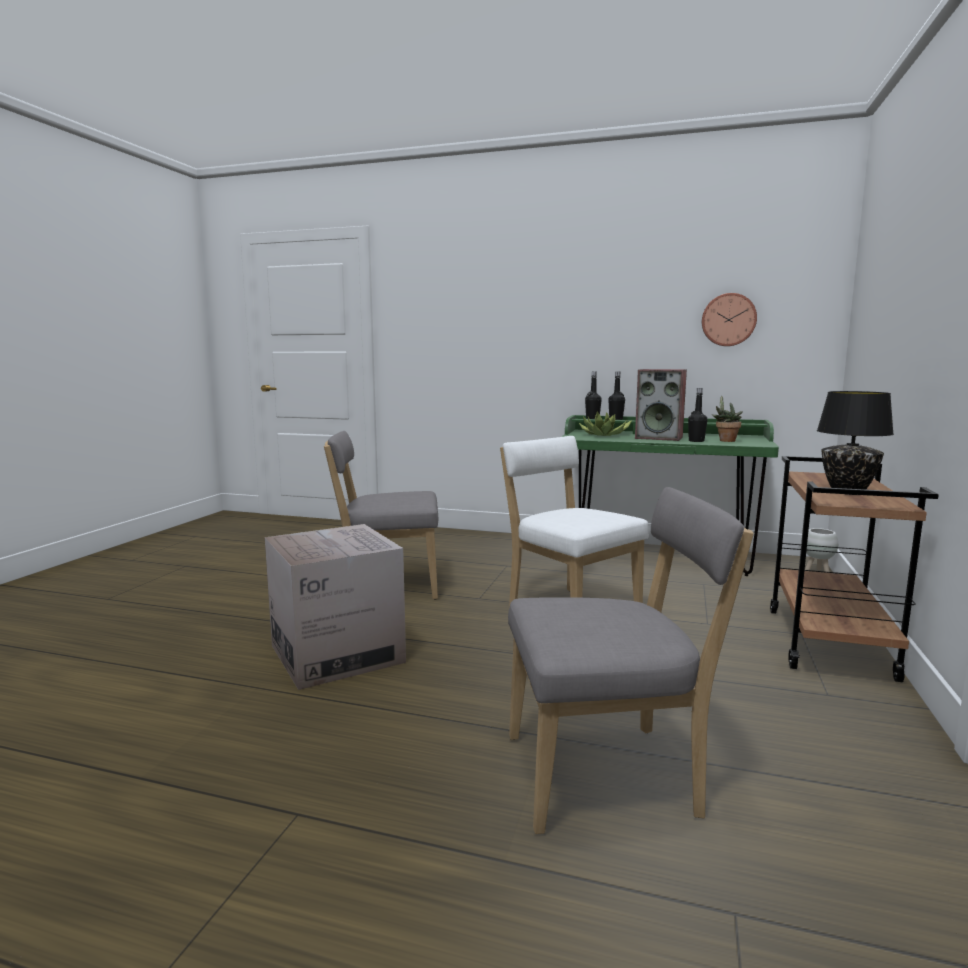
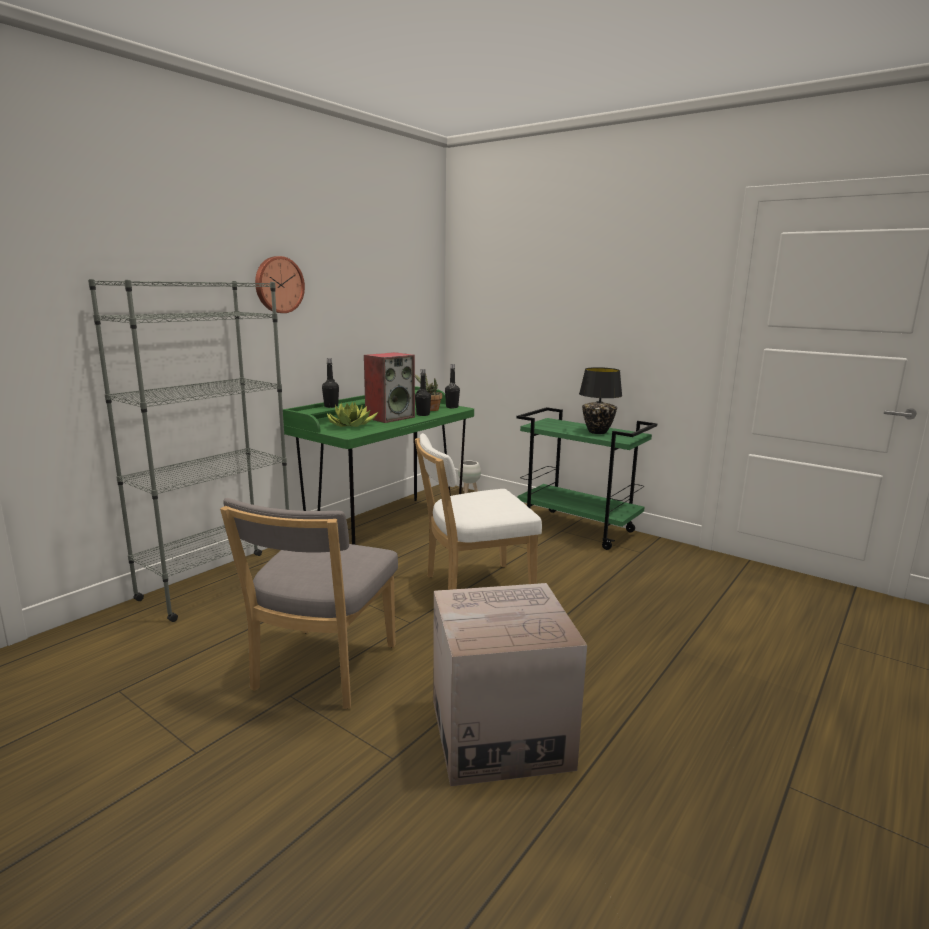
camera: 70 degrees left, 5 degrees up
grey chair [508,487,754,834] -> none
black bottle [585,371,602,419] -> black bottle moved to [445,364,460,408]
wall clock [702,293,757,346] -> wall clock moved to [255,256,305,313]
brown cart [770,456,939,682] -> green cart [517,407,657,550]
none -> grey bookcase [88,279,289,622]

